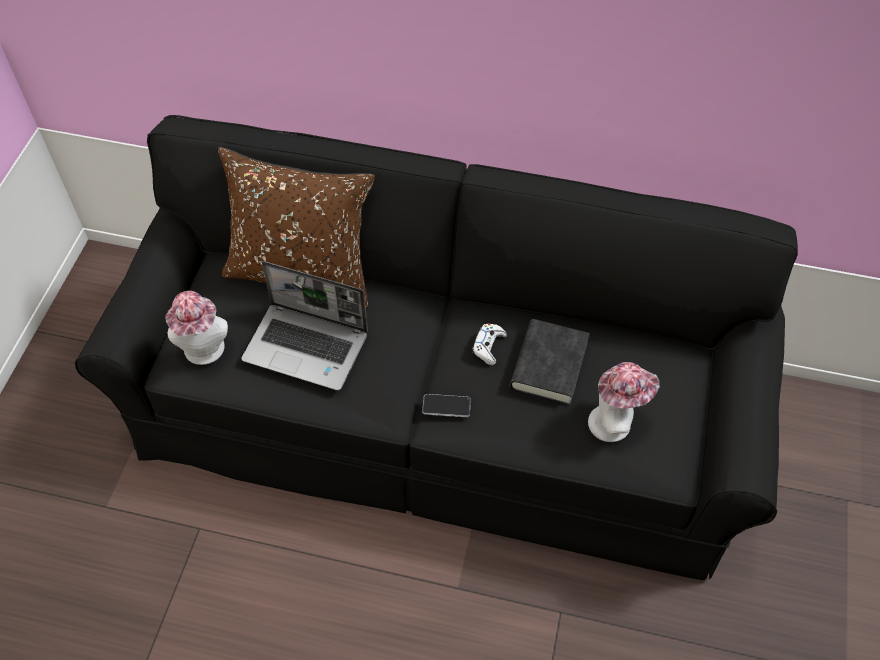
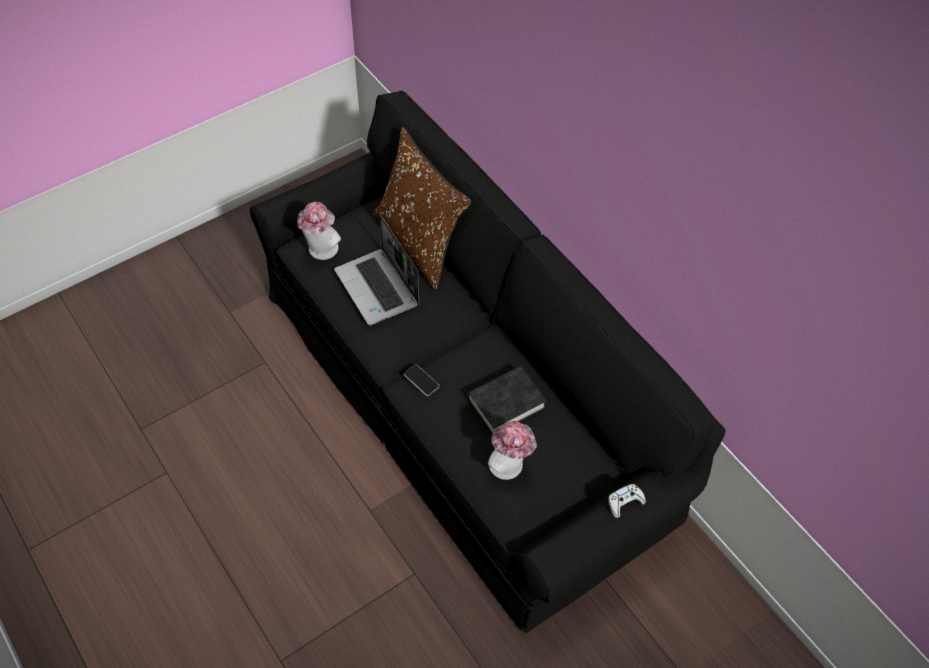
camera: 40 degrees right, 0 degrees up
white game controller [472,323,507,365] -> white game controller moved to [608,484,646,518]

